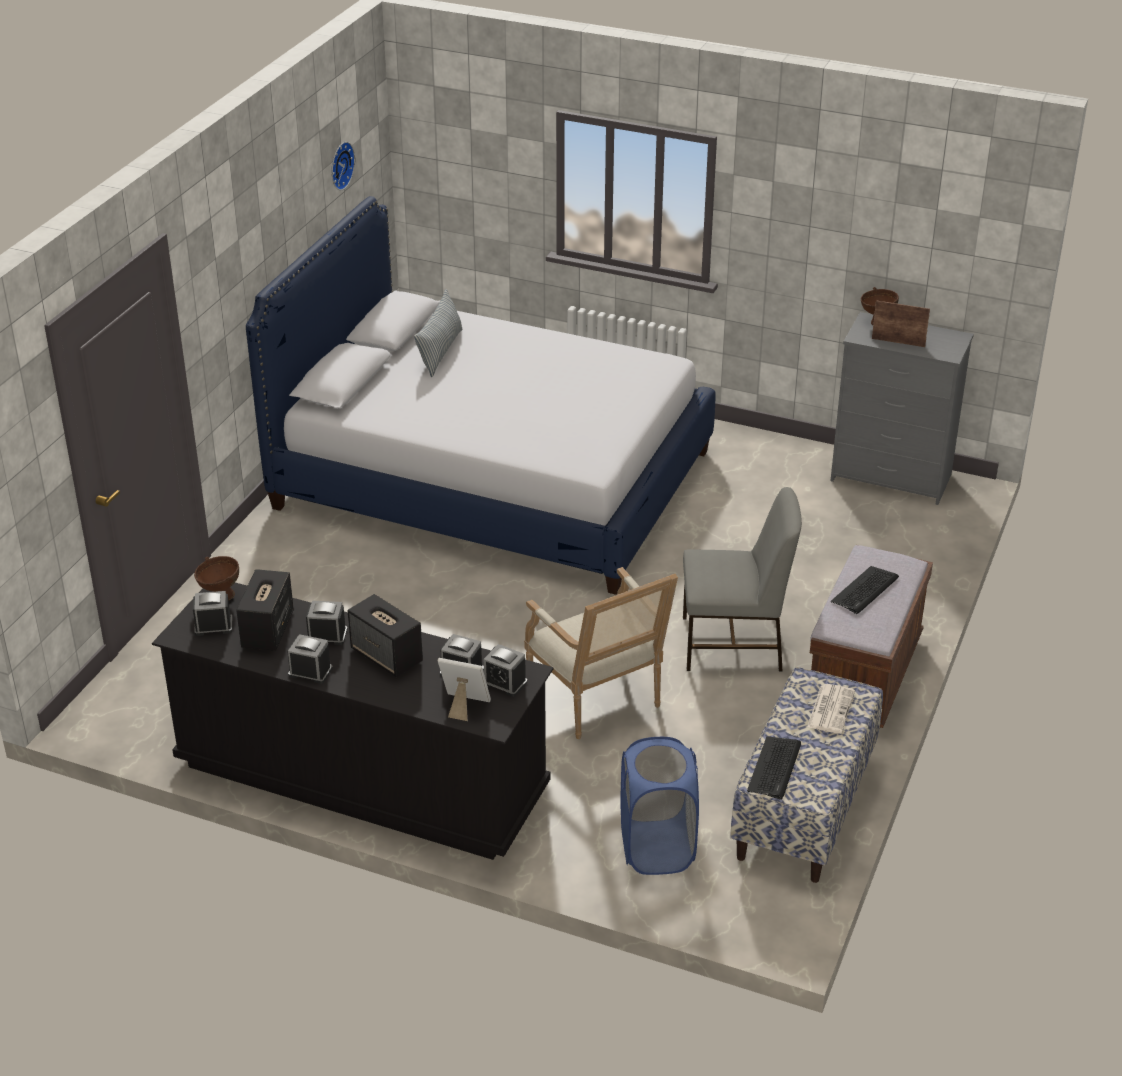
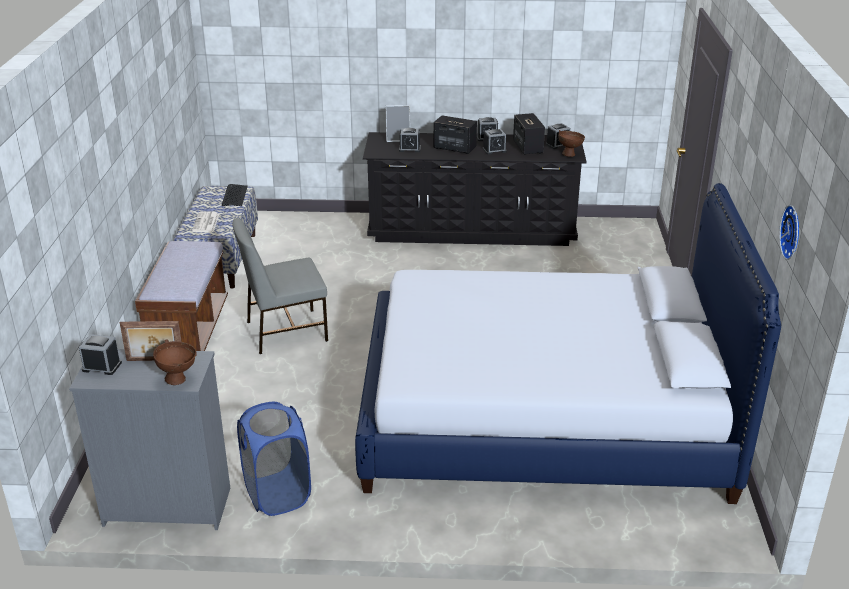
camera: 160 degrees right, 5 degrees down
pillow [414,289,463,377] -> none
alarm clock [484,644,527,697] -> alarm clock moved to [79,334,122,375]
armchair [524,567,678,739] -> none
blue laundry basket [620,737,699,875] -> blue laundry basket moved to [237,402,311,516]
keyboard [831,566,899,614] -> none

